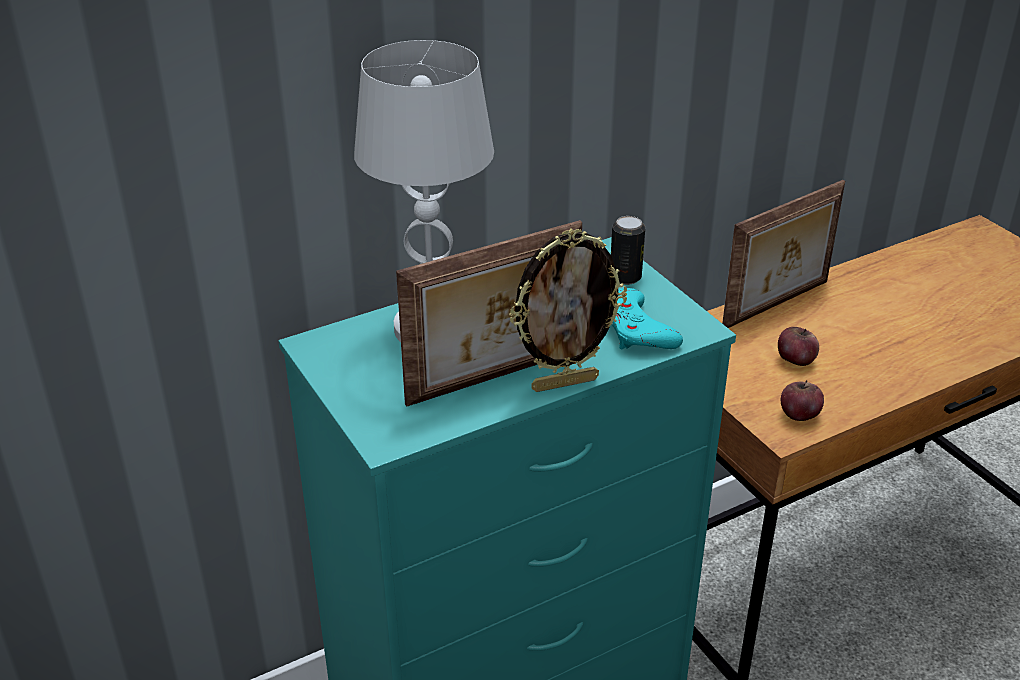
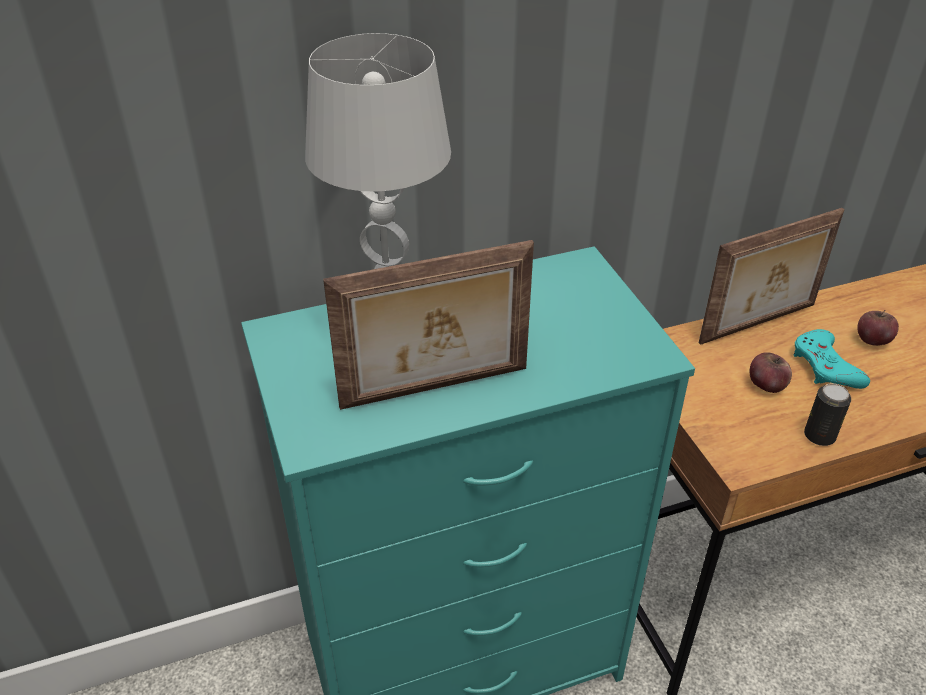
camera: 10 degrees right, 5 degrees up
picture frame [509,229,627,392] -> none
can [611,216,645,285] -> can moved to [804,383,851,446]
turquoise game controller [612,288,683,350] -> turquoise game controller moved to [794,329,870,389]
apple [781,380,824,421] -> apple moved to [857,310,899,346]

